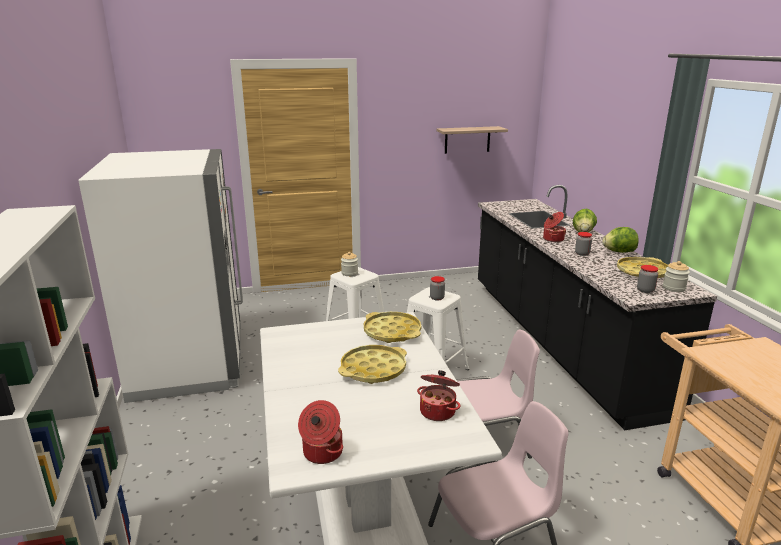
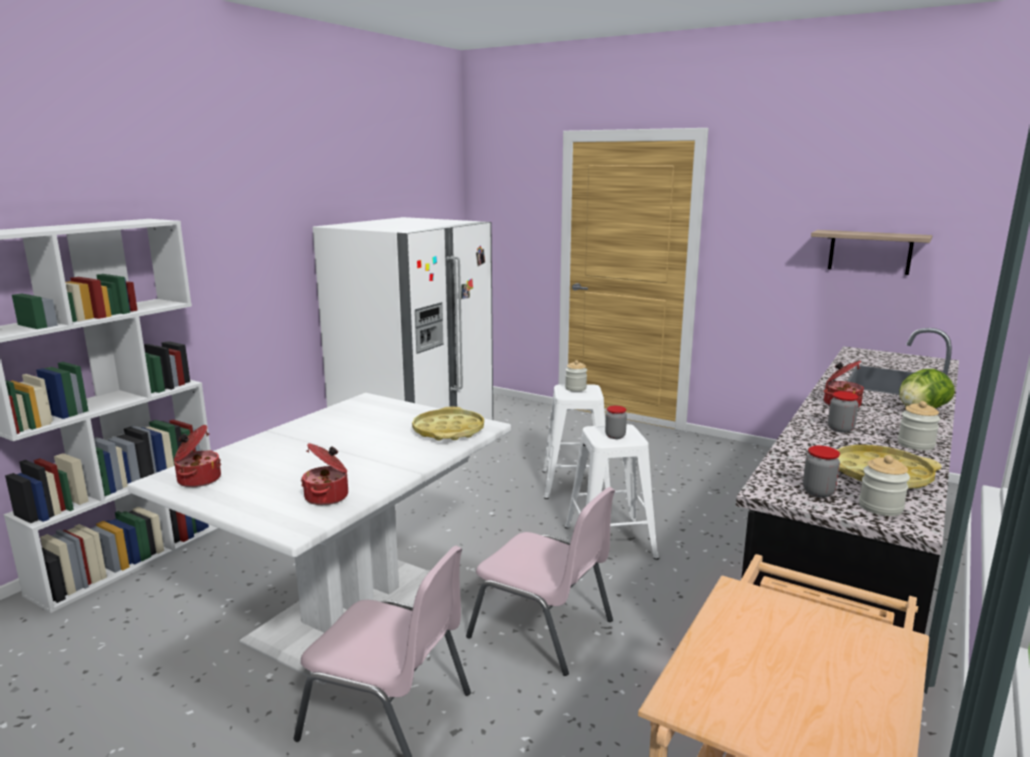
camera: 45 degrees right, 5 degrees down
yellow tray [338,345,407,384] -> none
lettuce [602,227,638,253] -> jar [898,401,940,451]

